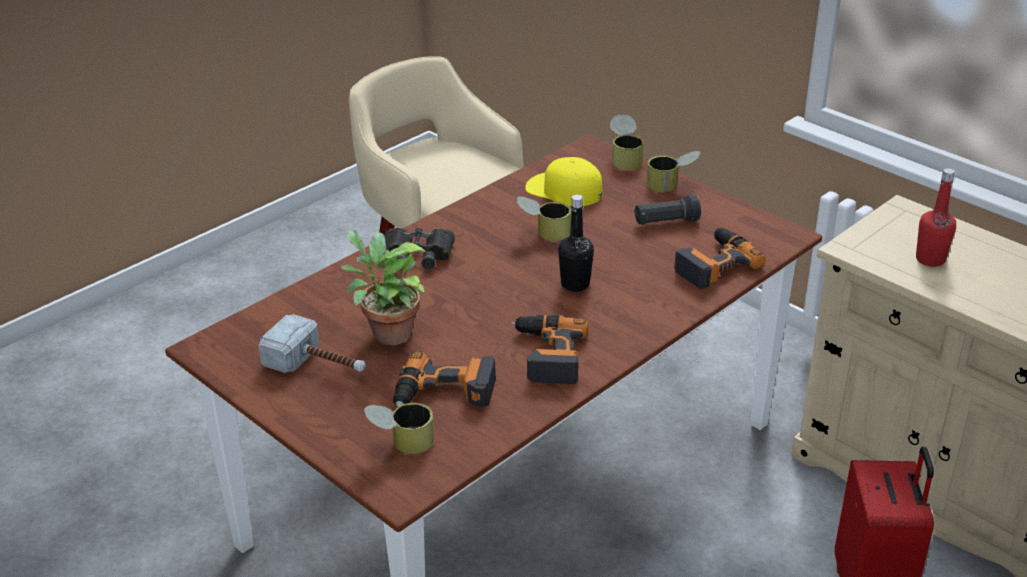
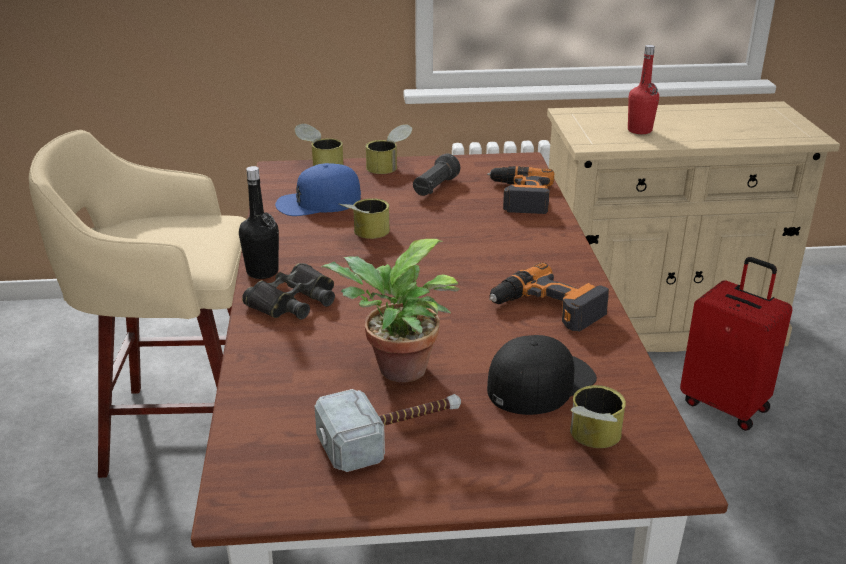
camera: 50 degrees left, 5 degrees down
power drill [393,351,496,407] -> black cap [487,335,597,415]
yellow cap [525,157,602,206] -> blue cap [275,163,361,216]
black bottle [558,195,594,292] -> black bottle moved to [239,166,279,279]

